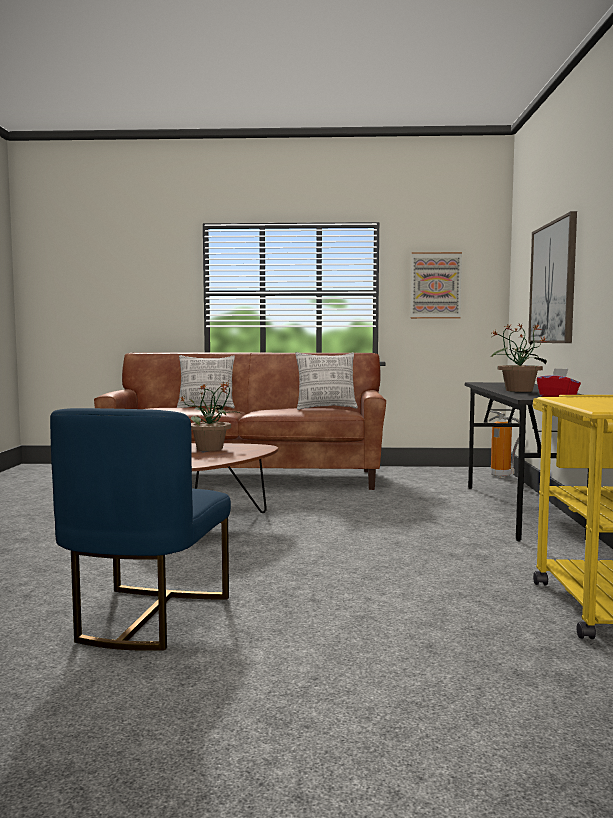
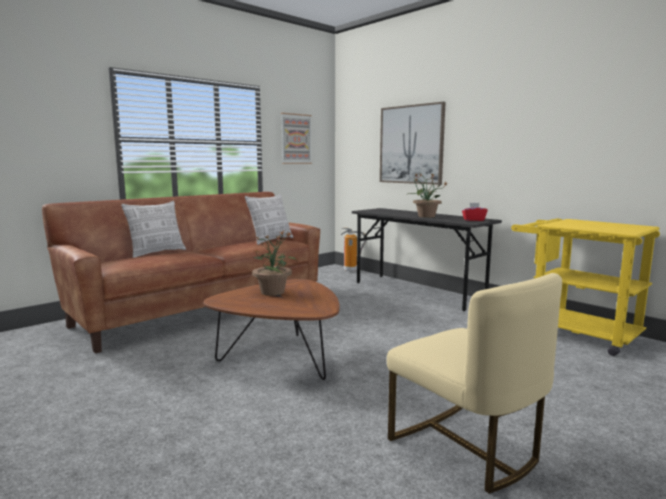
camera: 45 degrees left, 5 degrees up
blue chair [50,408,231,651] -> beige chair [387,273,562,494]

